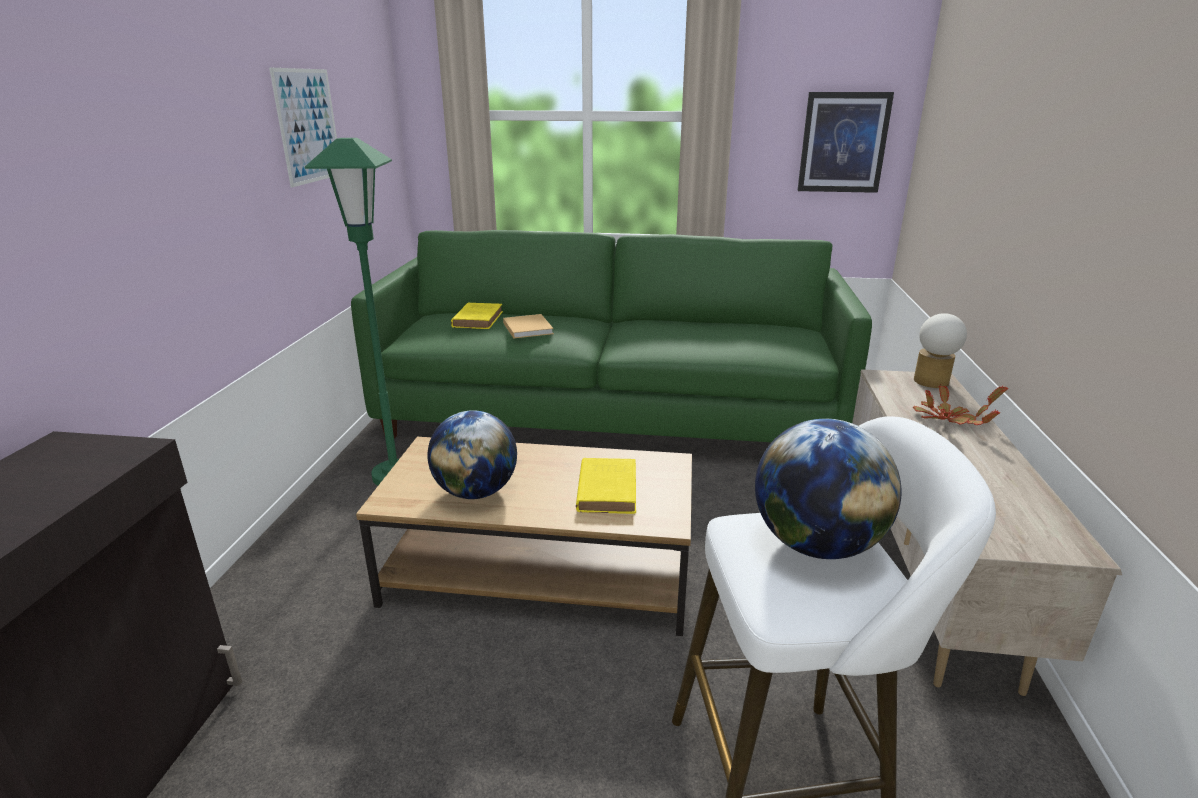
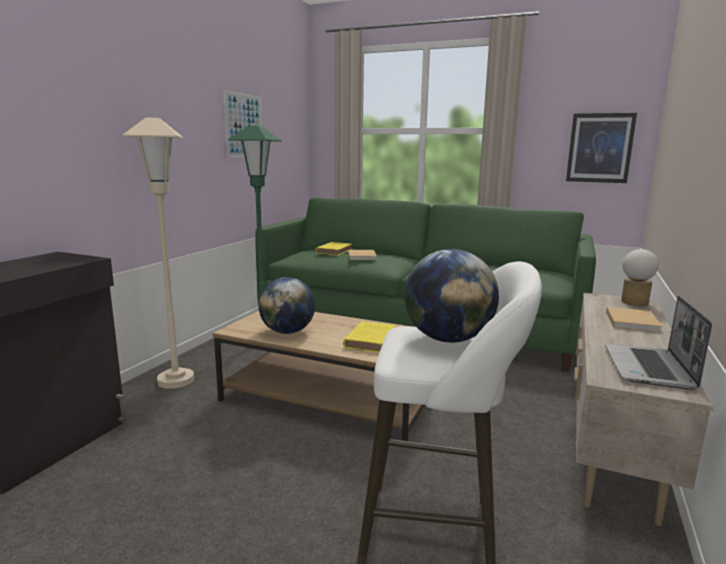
camera: 15 degrees right, 10 degrees down
potted plant [913,385,1008,425] -> beige book [606,307,663,333]
none -> beige floor lamp [123,117,194,389]
none -> laptop [605,296,712,390]

